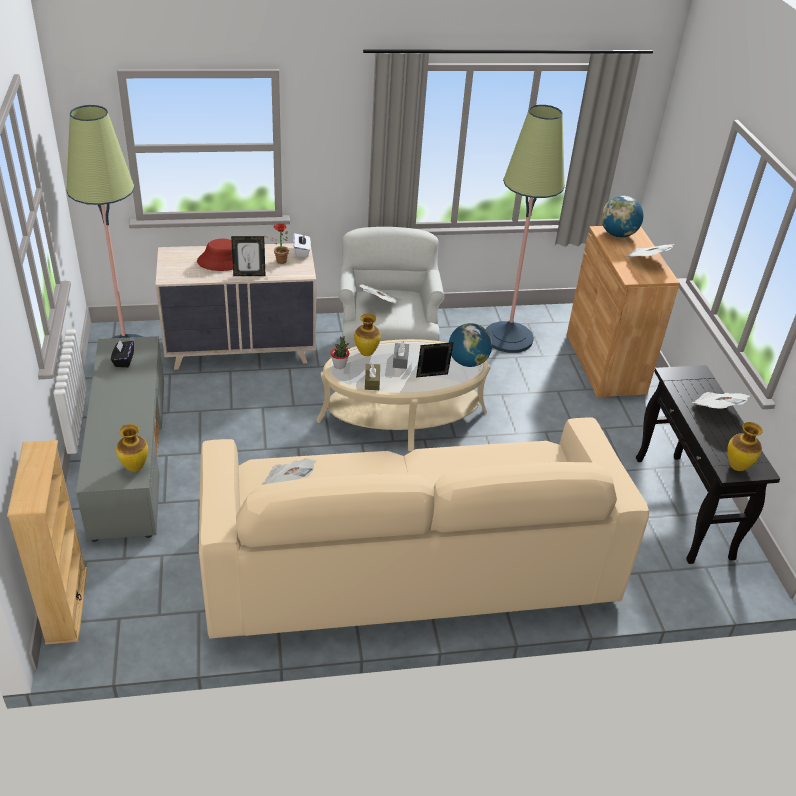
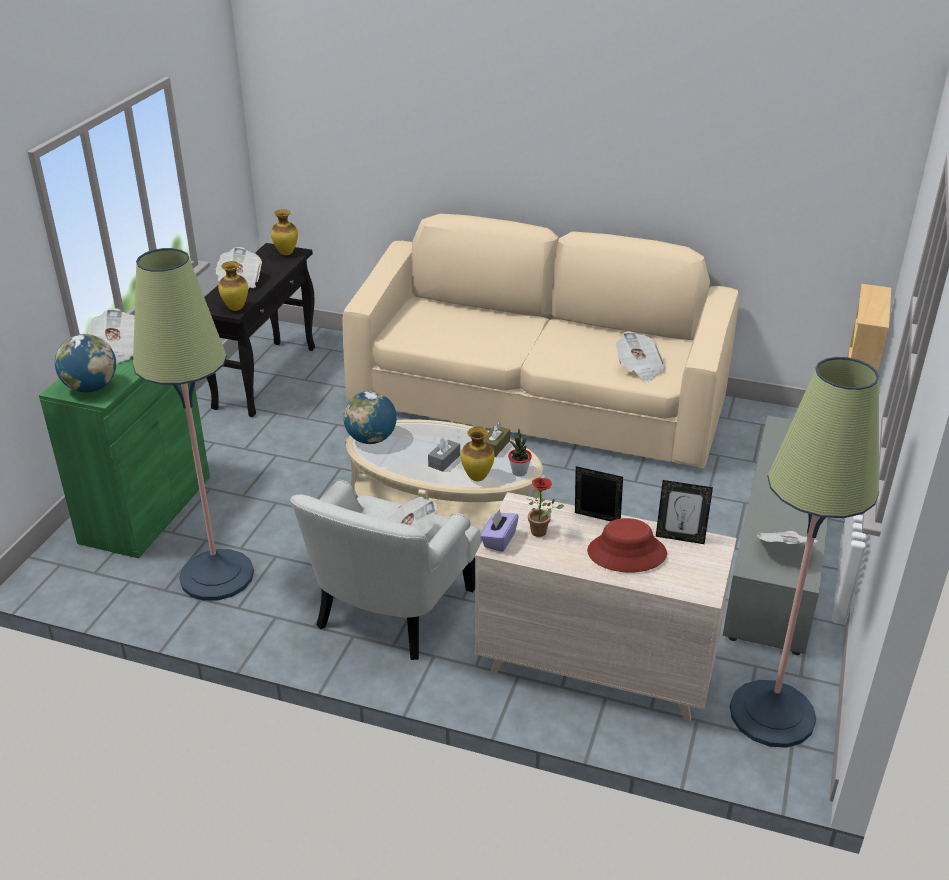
camera: 150 degrees left, 5 degrees down
black tissue box [111,340,134,367] -> newspaper [757,531,819,544]
vase [116,424,148,472] -> vase moved to [218,261,248,311]
white tissue box [293,233,311,257] -> purple tissue box [480,509,519,552]
picture frame [416,342,454,377] -> picture frame moved to [656,480,713,544]
brown cabinet [567,226,680,397] -> green cabinet [39,356,210,558]

